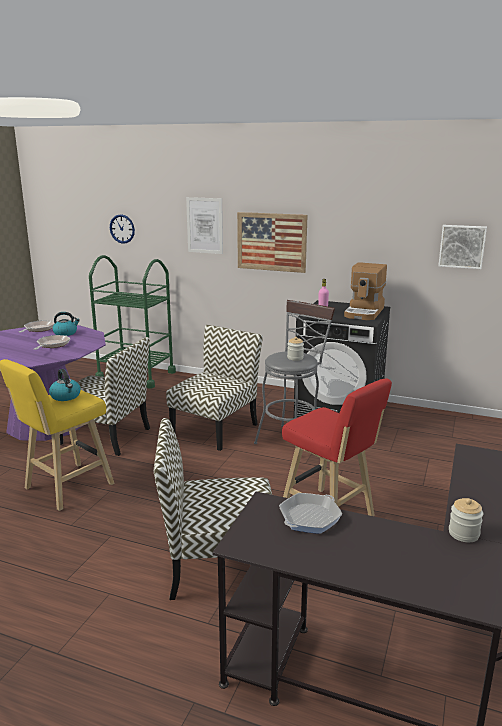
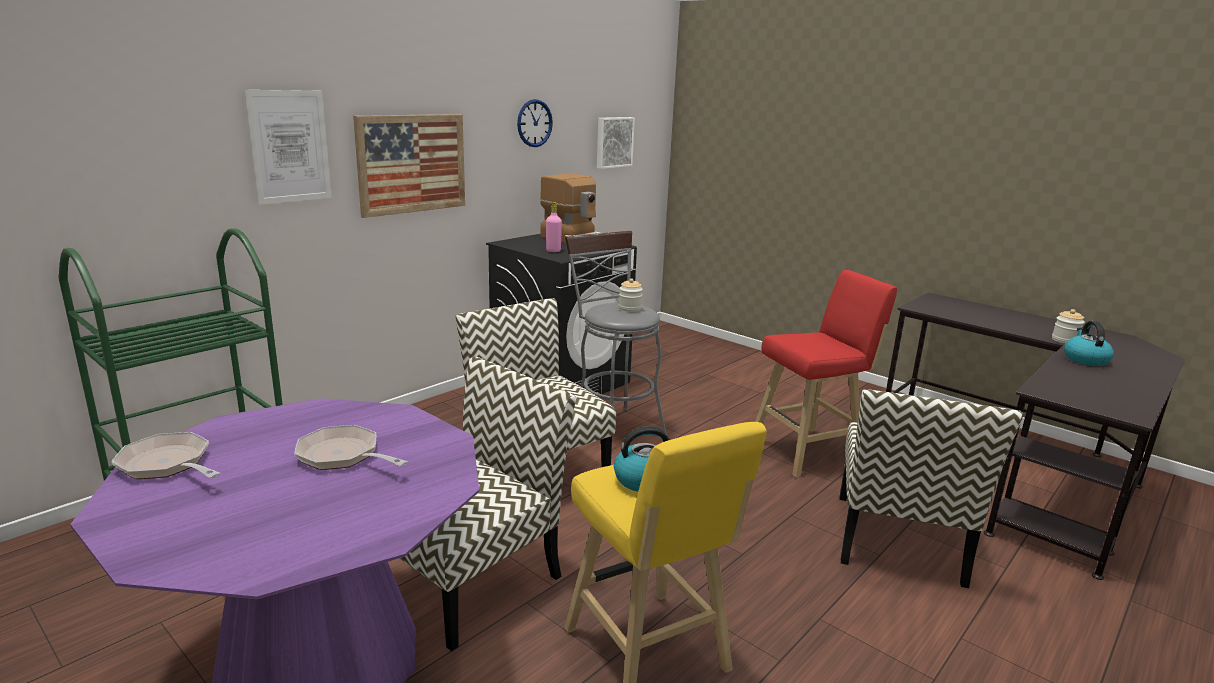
camera: 70 degrees left, 0 degrees up
kettle [52,312,80,336] -> kettle moved to [1064,321,1114,366]
wall clock [110,214,135,244] -> wall clock moved to [517,99,553,147]
frying pan [279,493,342,534] -> none

